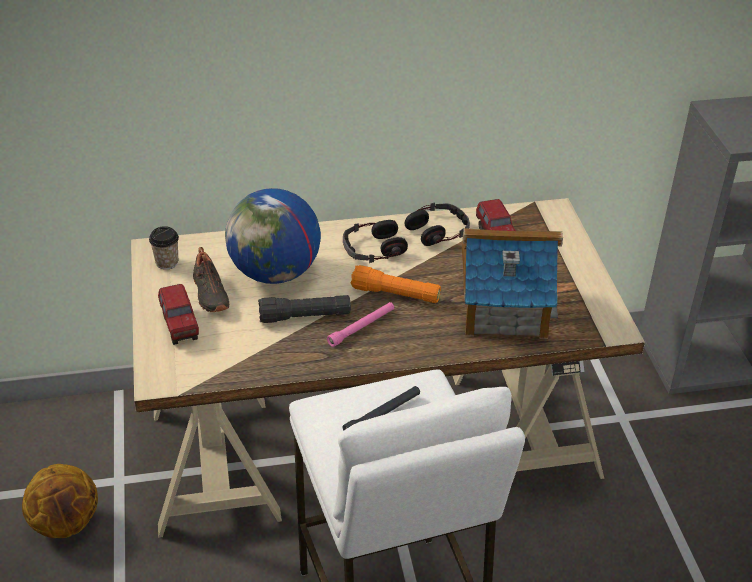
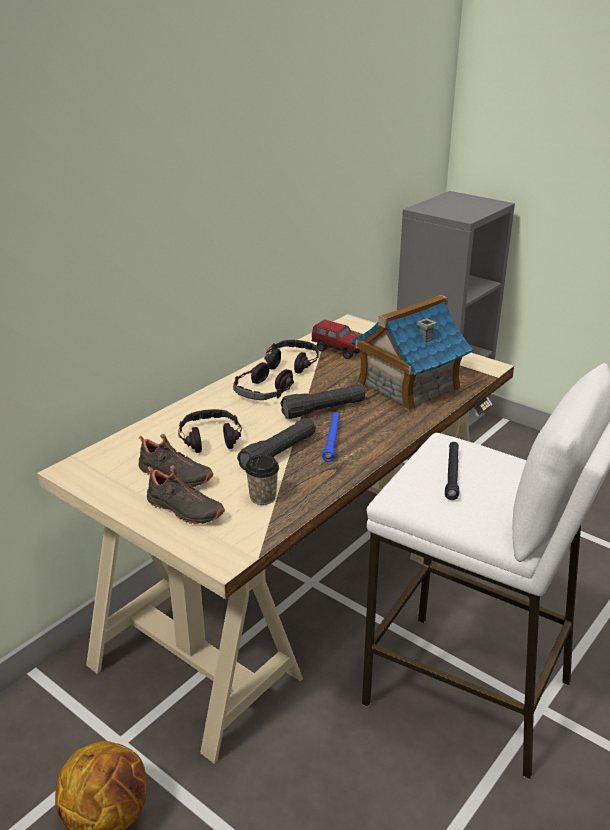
camera: 40 degrees left, 10 degrees down
cup [149,226,179,269] -> cup moved to [245,454,279,505]
toy truck [158,284,199,345] -> black shoe [147,465,225,524]
globe [225,188,321,284] -> headphones [178,409,242,453]
pink flashlight [327,302,394,347] -> blue flashlight [322,412,340,462]
orange flashlight [351,265,441,303] -> black flashlight [280,384,365,419]

